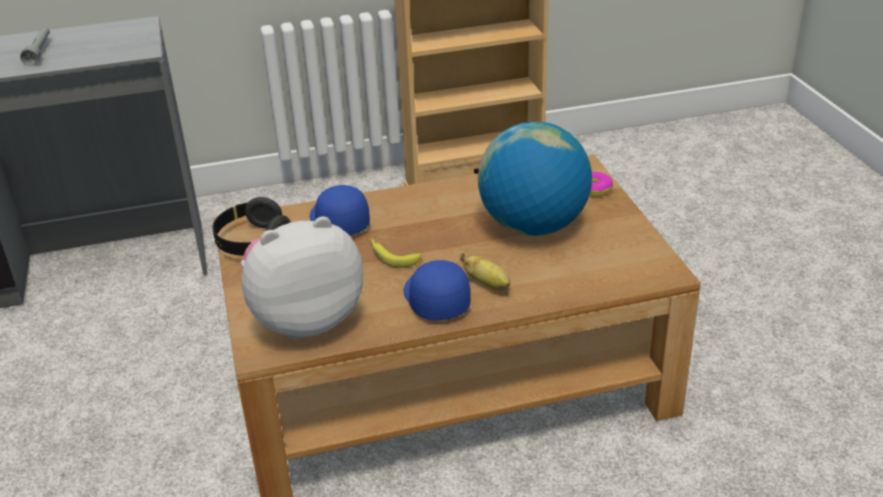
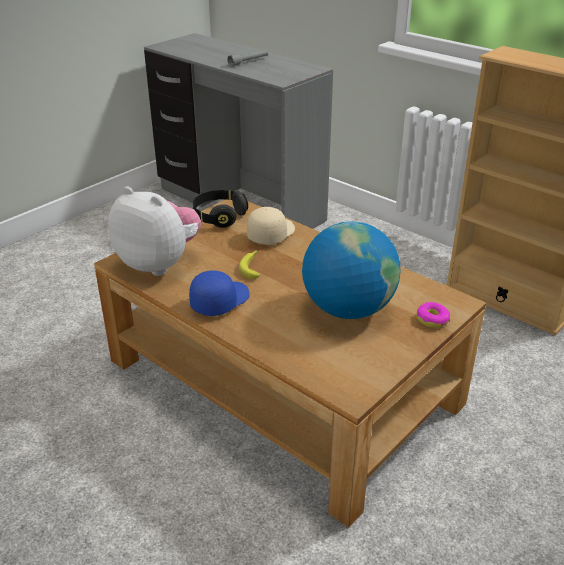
camera: 55 degrees right, 0 degrees up
blue cap [310,185,370,235] -> beige cap [247,207,295,245]
banana [460,253,510,291] -> none

